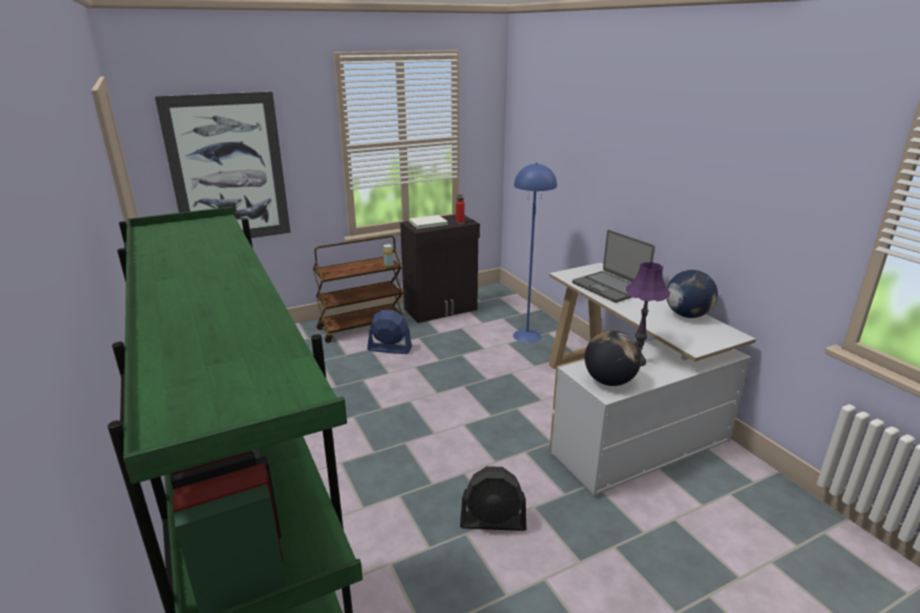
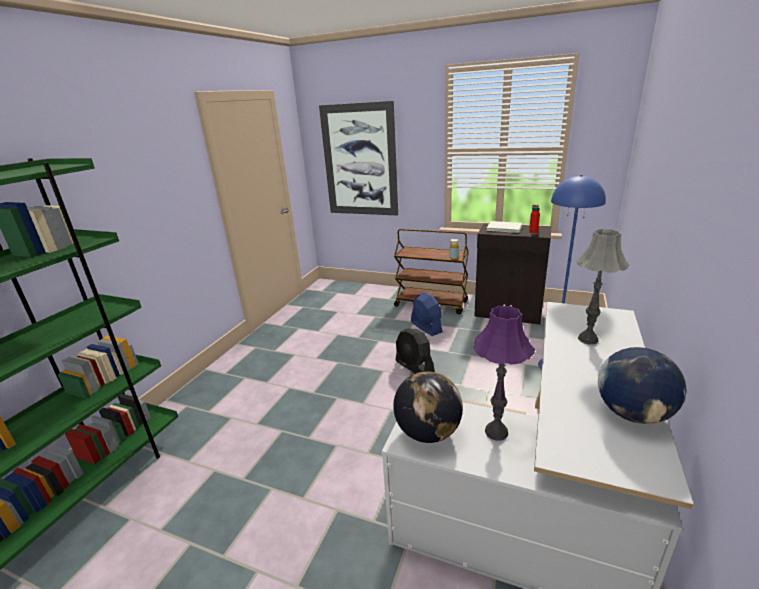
camera: 50 degrees right, 0 degrees up
black fan [460,466,526,531] -> black fan moved to [395,328,435,373]
laptop [572,230,655,303] -> grey table lamp [576,229,629,345]

